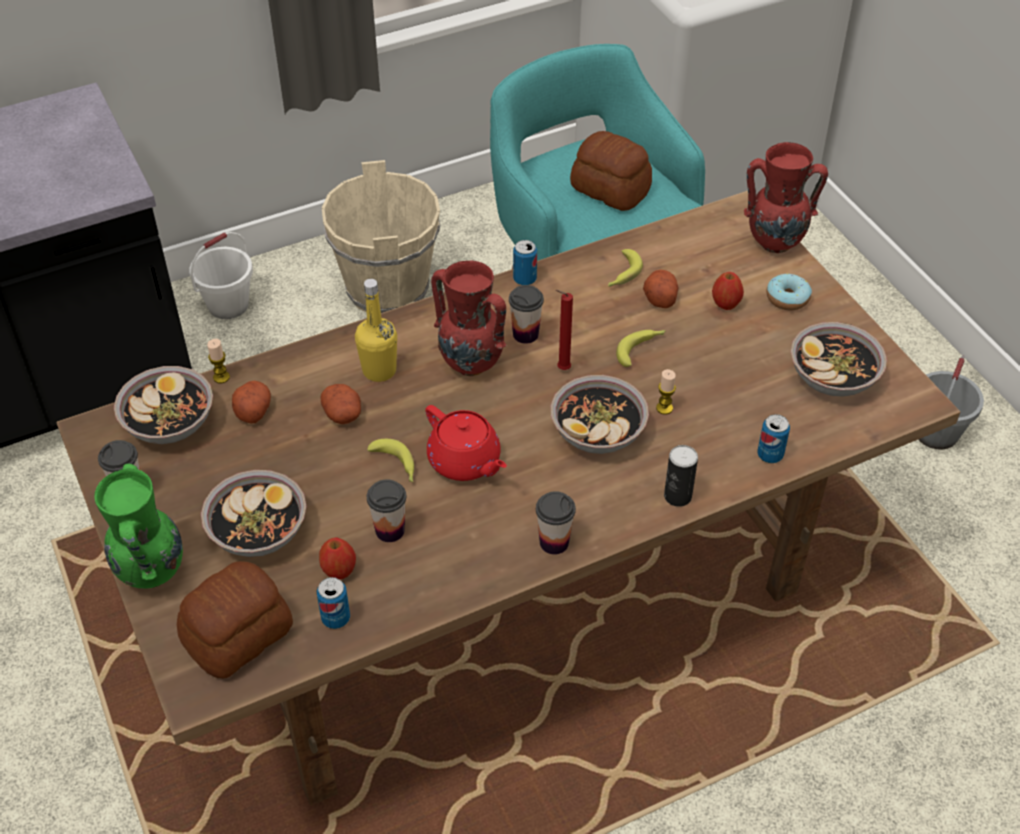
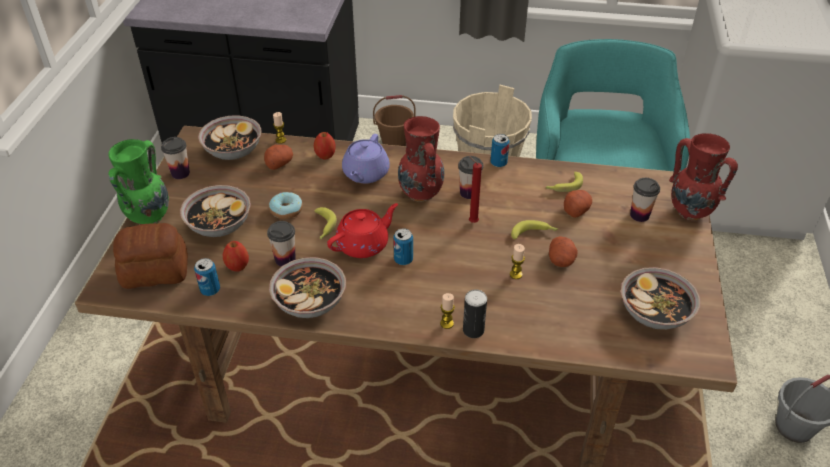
camera: 35 degrees right, 5 degrees down
white bucket [189,232,253,319] -> brown bucket [373,95,416,146]
potato [320,384,361,424] -> potato moved to [549,236,577,267]
yellow bottle [355,279,397,382] -> purple teapot [342,134,390,183]
red teapot [425,405,507,481] -> red teapot turned 120 degrees counterclockwise [327,203,398,258]
cup [536,491,576,555] -> cup moved to [630,178,660,222]
bowl [551,375,649,454] -> bowl moved to [269,257,346,318]
bread [570,131,652,211] -> none
apple [712,272,744,310] -> apple moved to [314,132,336,159]
can [758,414,790,463] -> can moved to [393,228,413,265]
donut [767,273,812,310] -> donut moved to [269,192,303,219]
none -> candle [440,293,455,329]

